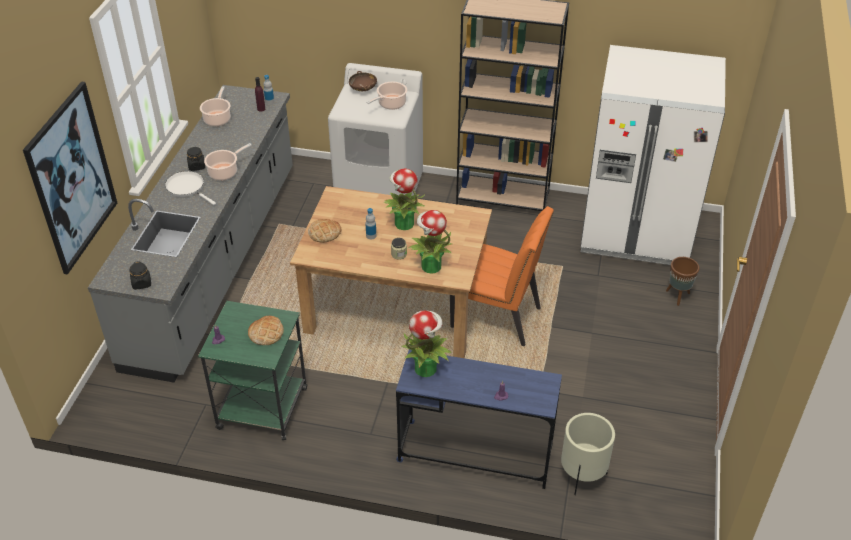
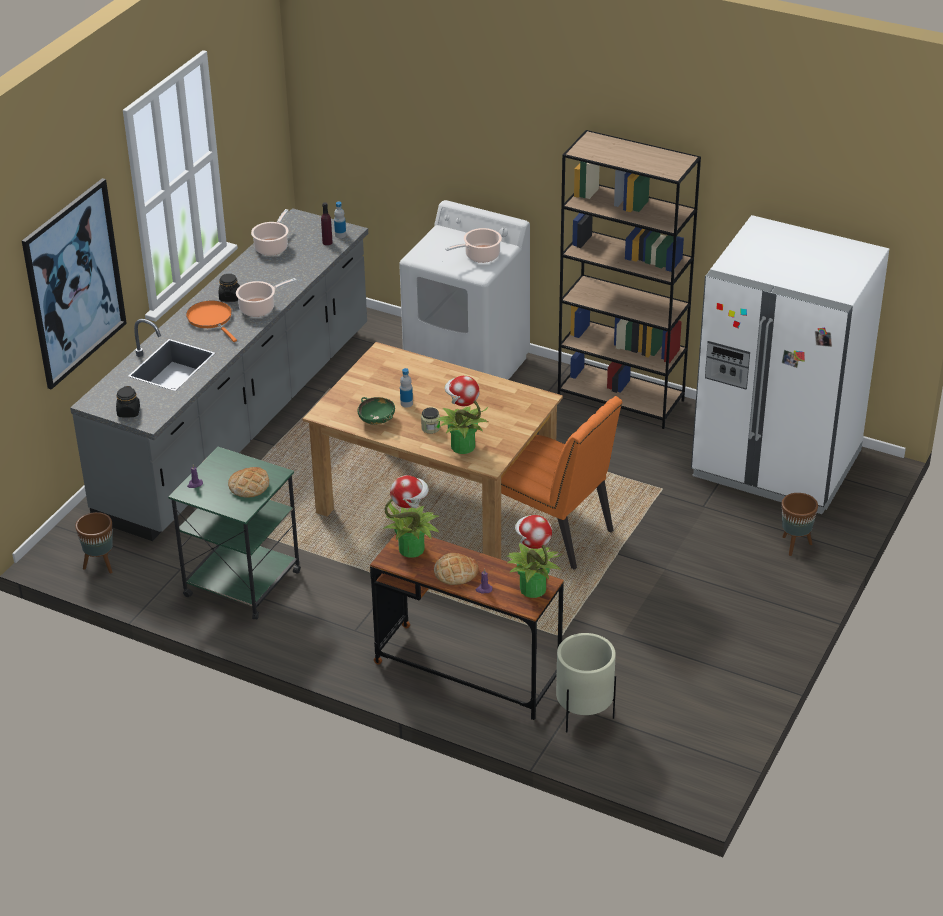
camera: 15 degrees right, 5 degrees down
white frying pan [165,171,216,205] -> orange frying pan [186,300,237,342]
bread [308,219,341,243] -> bread moved to [434,553,479,585]
brown bowl [349,71,377,91] -> none
potted plant [384,168,425,230] -> potted plant moved to [507,515,563,598]
blue desk [396,349,562,489] -> brown desk [370,534,564,720]
none -> brown planter [75,512,113,573]
none -> green bowl [358,397,395,424]

